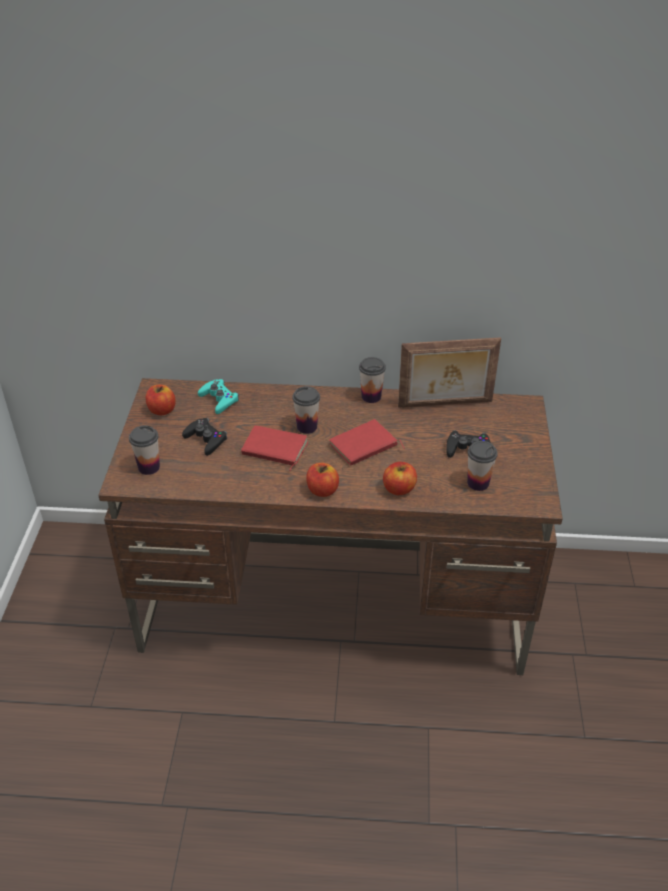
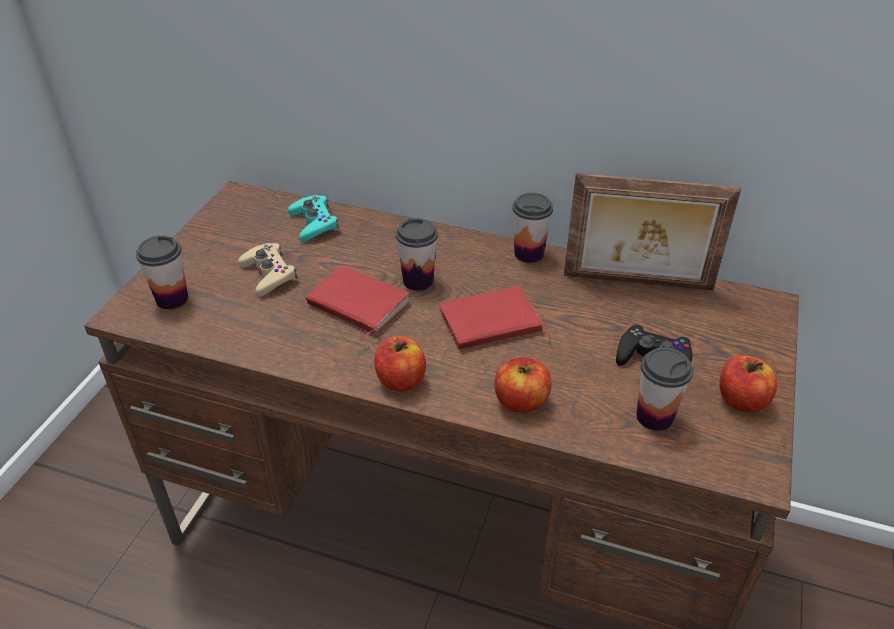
camera: 15 degrees right, 0 degrees up
apple [146,385,176,415] -> apple moved to [720,355,777,412]
black game controller [182,418,227,456] -> beige game controller [238,243,297,297]

